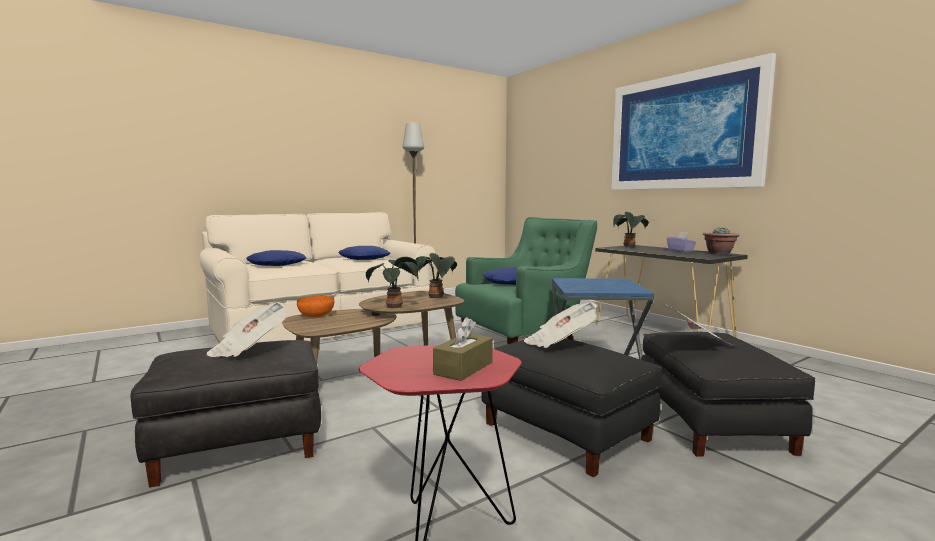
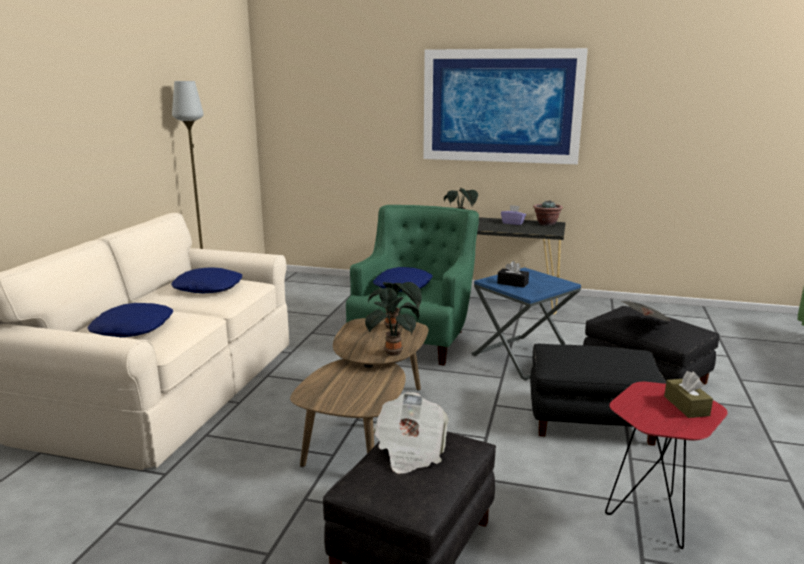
camera: 40 degrees left, 10 degrees up
orange bowl [297,296,334,317] -> none
newspaper [524,303,598,348] -> none
none -> black tissue box [497,261,529,288]

